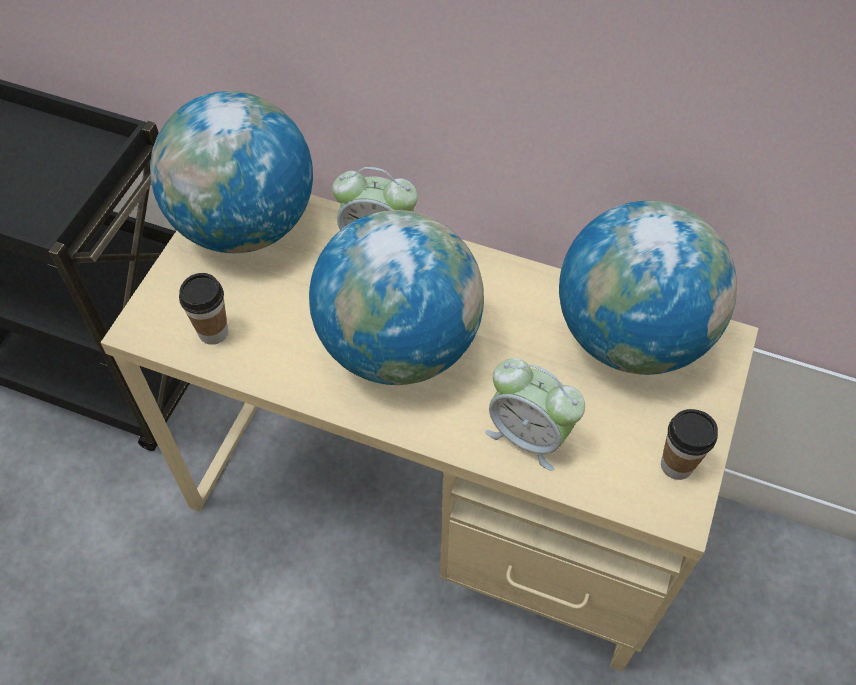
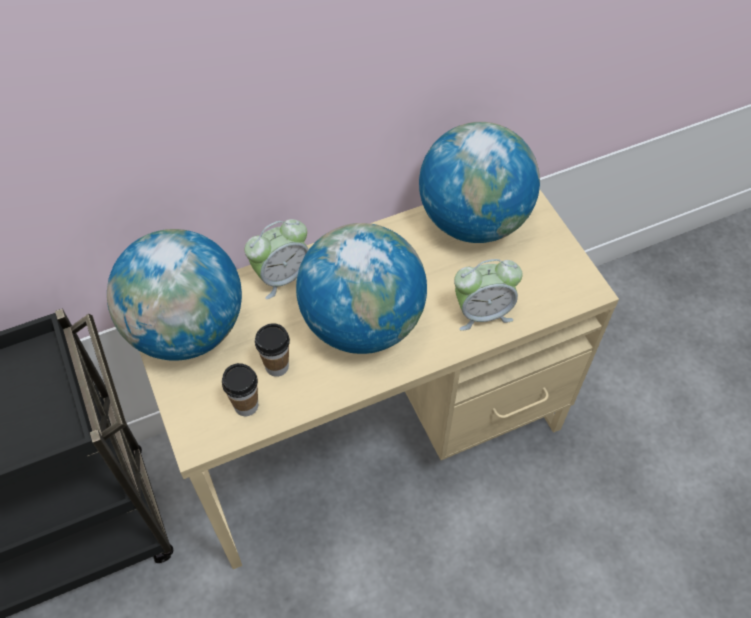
camera: 45 degrees left, 0 degrees up
cup [661,409,718,480] -> cup moved to [255,323,290,377]

